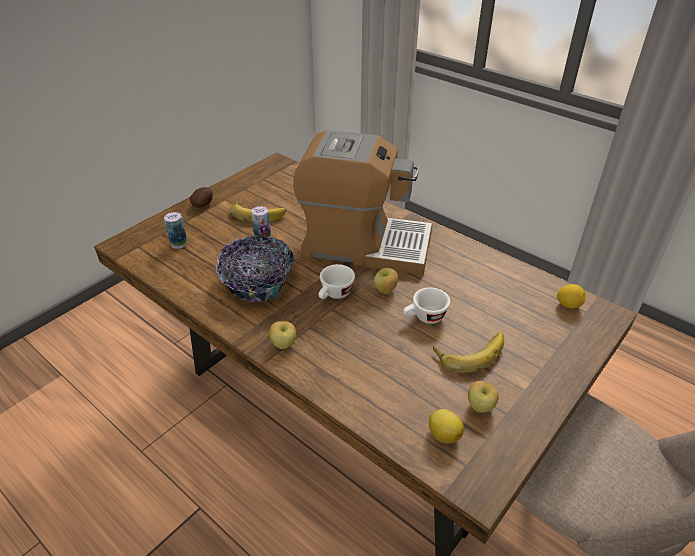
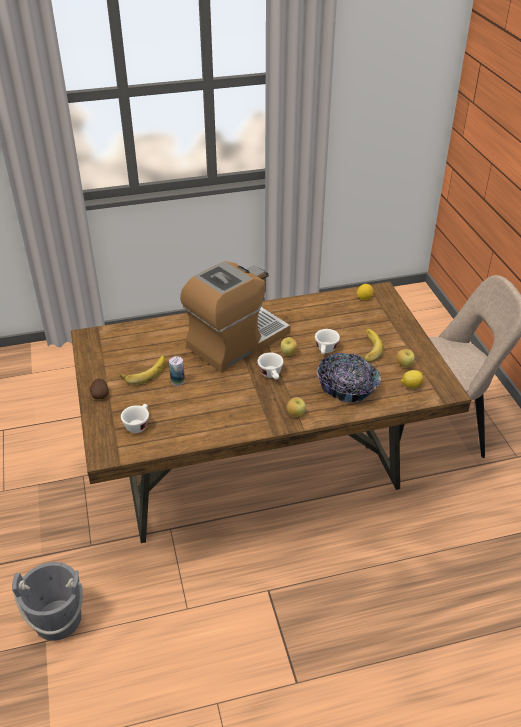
camera: 55 degrees left, 0 degrees up
can [164,212,187,249] -> white cup [121,404,149,433]
bowl [216,235,295,302] -> bowl moved to [317,353,381,403]
none -> grey bucket [12,562,83,641]

